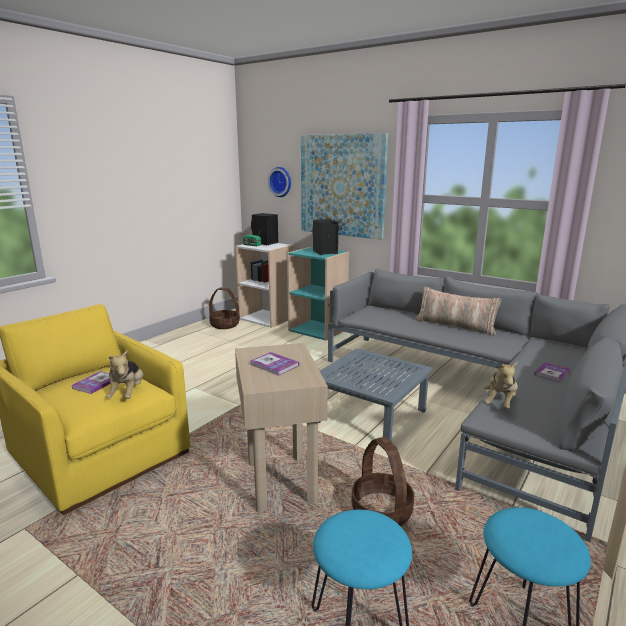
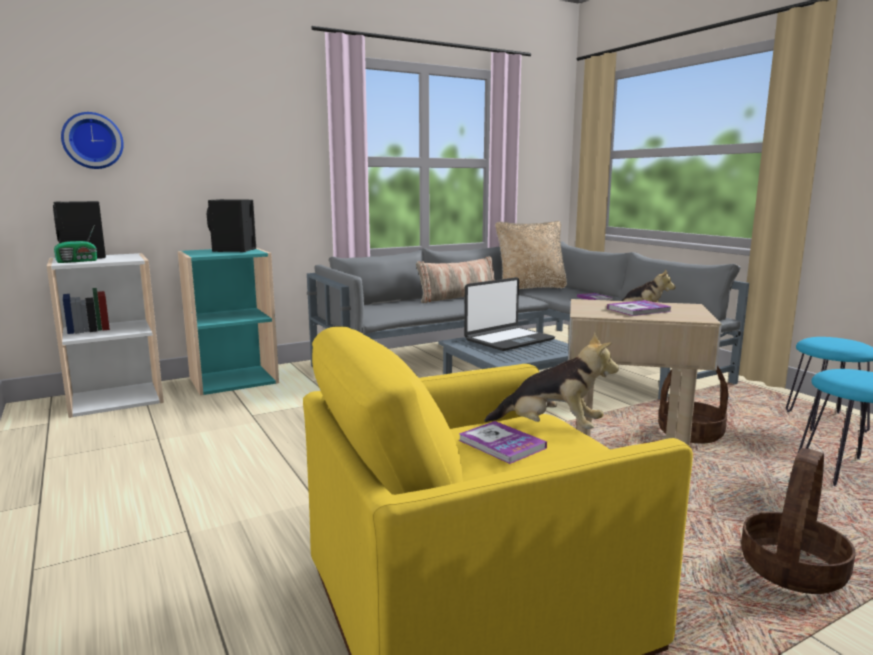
camera: 65 degrees left, 5 degrees down
basket [209,288,239,329] -> basket moved to [741,448,856,594]
picture [301,133,388,240] -> none
none -> laptop [464,277,555,351]
none -> beige pillow [495,221,567,289]

